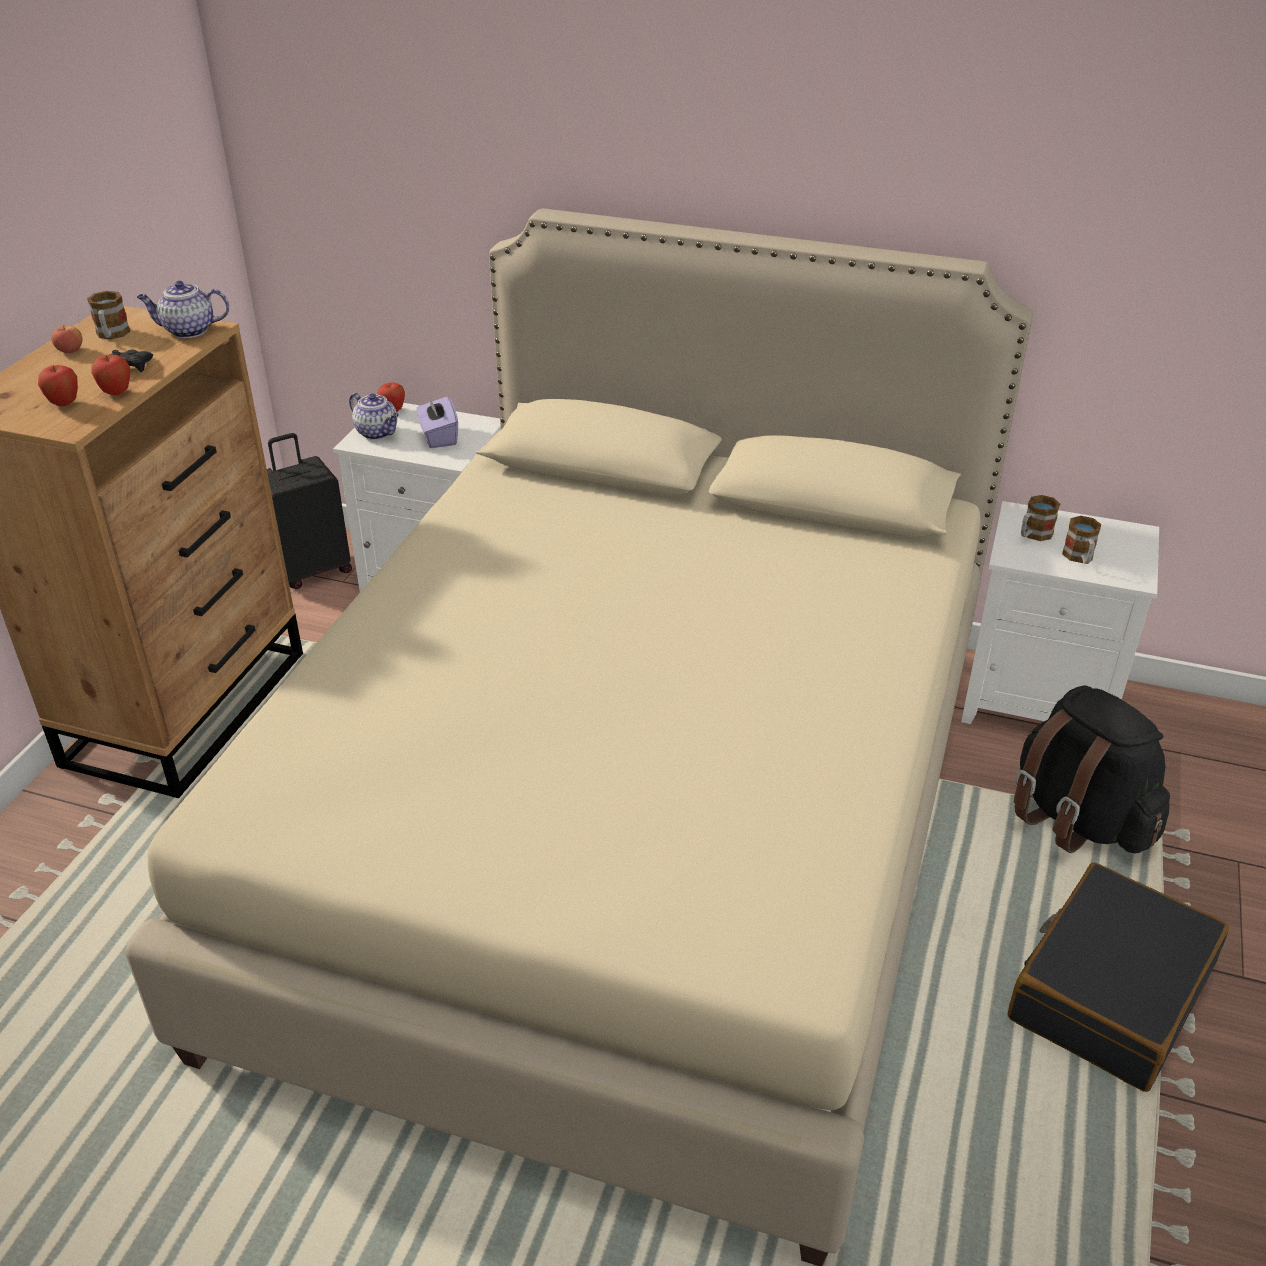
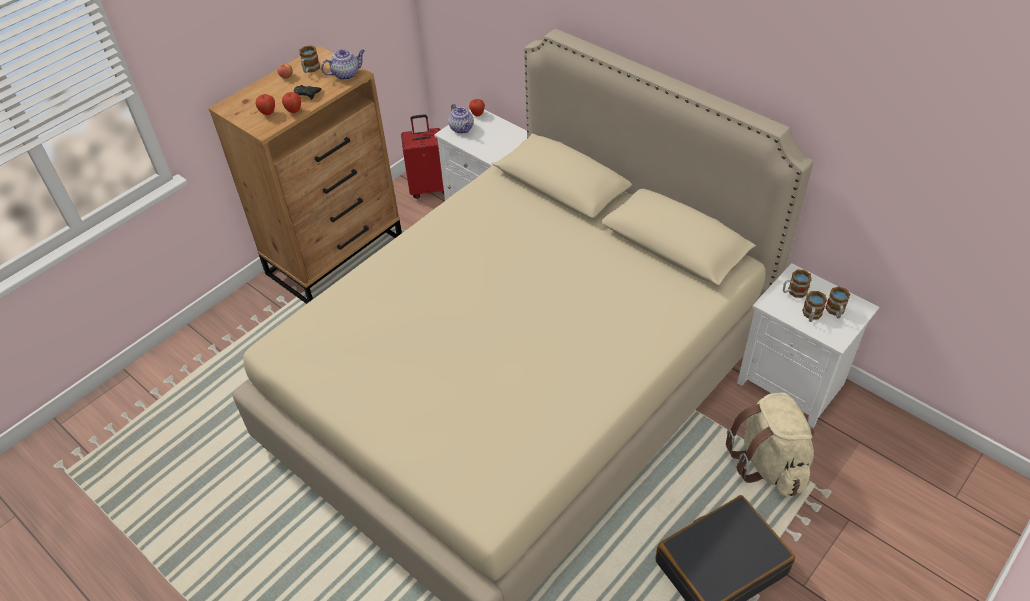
camera: 25 degrees right, 10 degrees up
teapot [137,281,229,338] -> teapot turned 135 degrees clockwise [321,50,365,80]
black suitcase [267,433,352,589] -> red suitcase [401,114,444,199]
purple tissue box [417,393,458,448] -> none
black backpack [1014,686,1170,853] -> beige backpack [726,393,815,496]
none -> mug [825,287,850,318]

